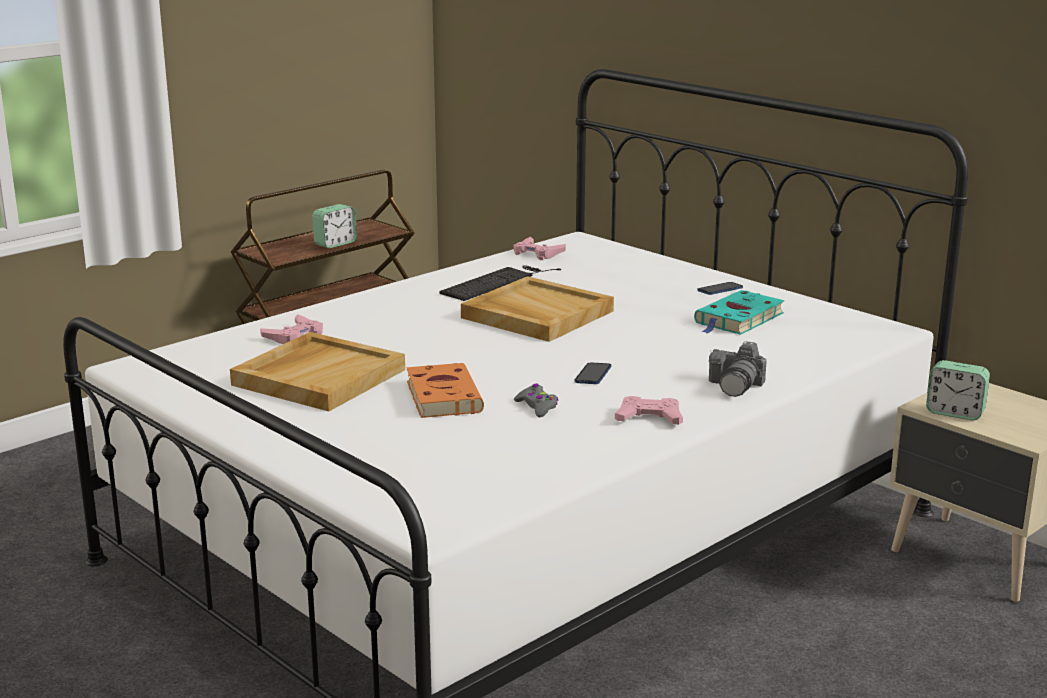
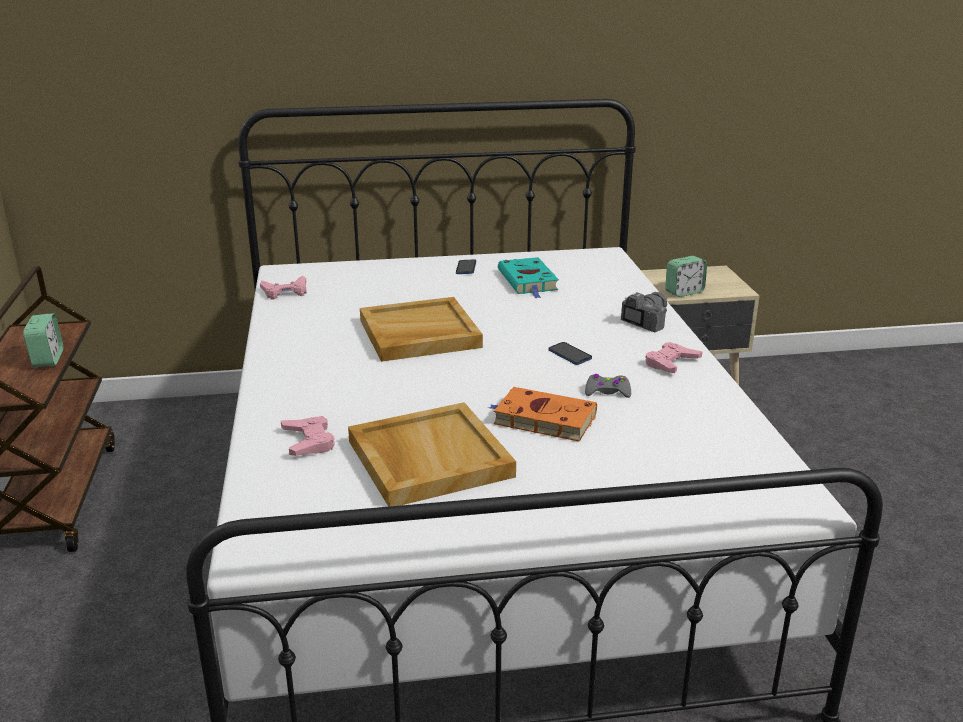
camera: 55 degrees left, 5 degrees up
keyboard [439,265,561,301] -> none
camera [709,341,767,397] -> camera turned 105 degrees counterclockwise [621,292,667,333]

